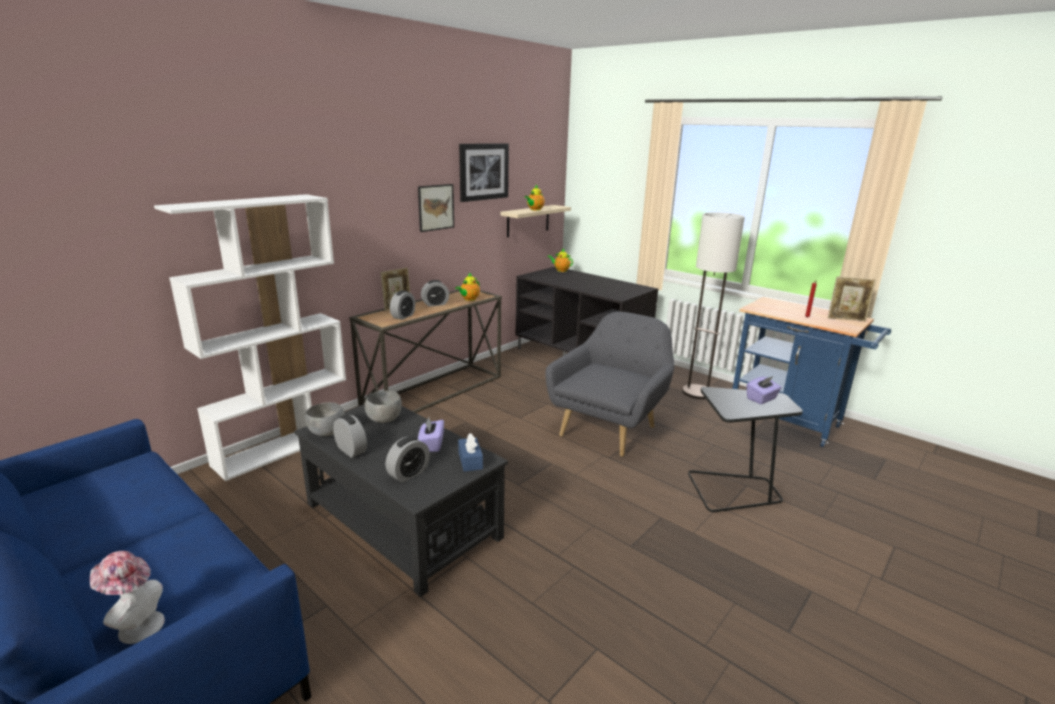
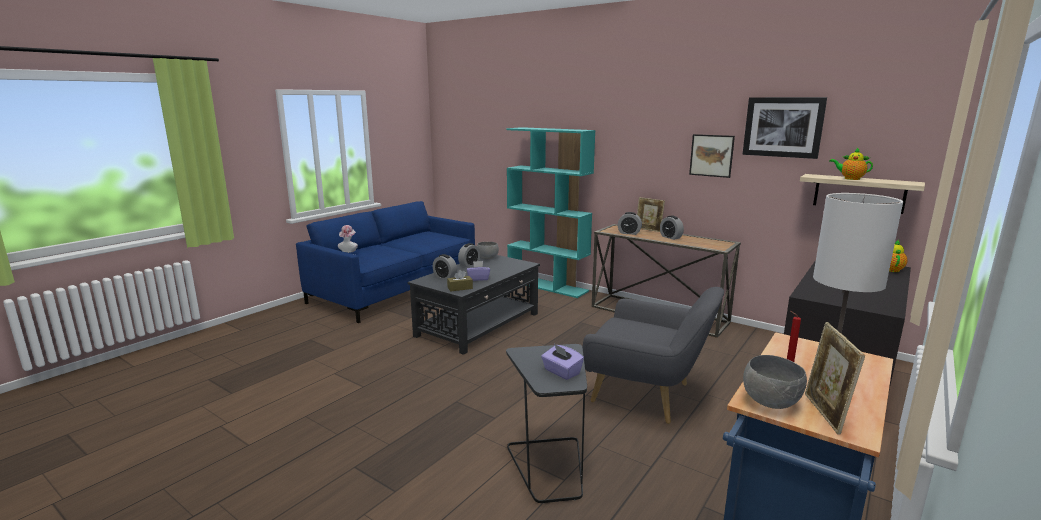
camera: 85 degrees right, 5 degrees down
white bookcase [154,194,346,481] -> turquoise bookcase [506,127,595,298]
grey bowl [365,391,402,423] -> grey bowl moved to [743,355,807,409]
teapot [455,272,480,301] -> none
blue tissue box [458,433,483,472] -> brown tissue box [447,270,473,292]

